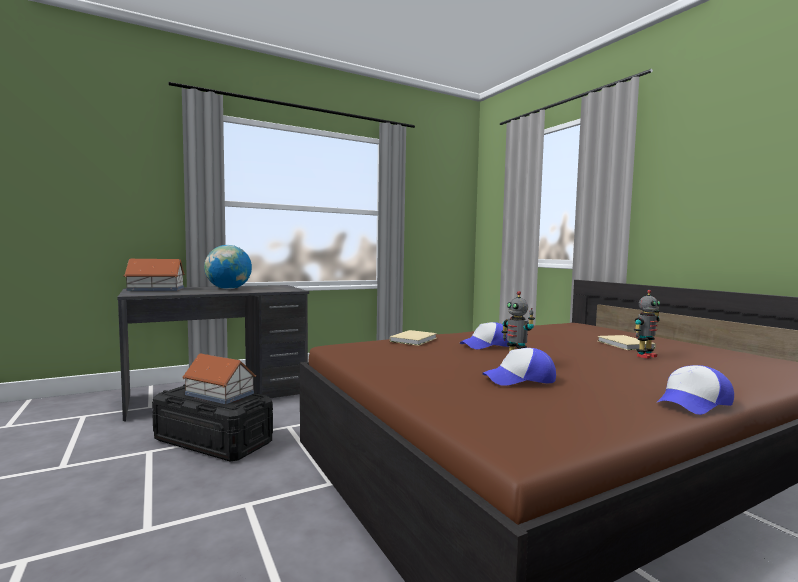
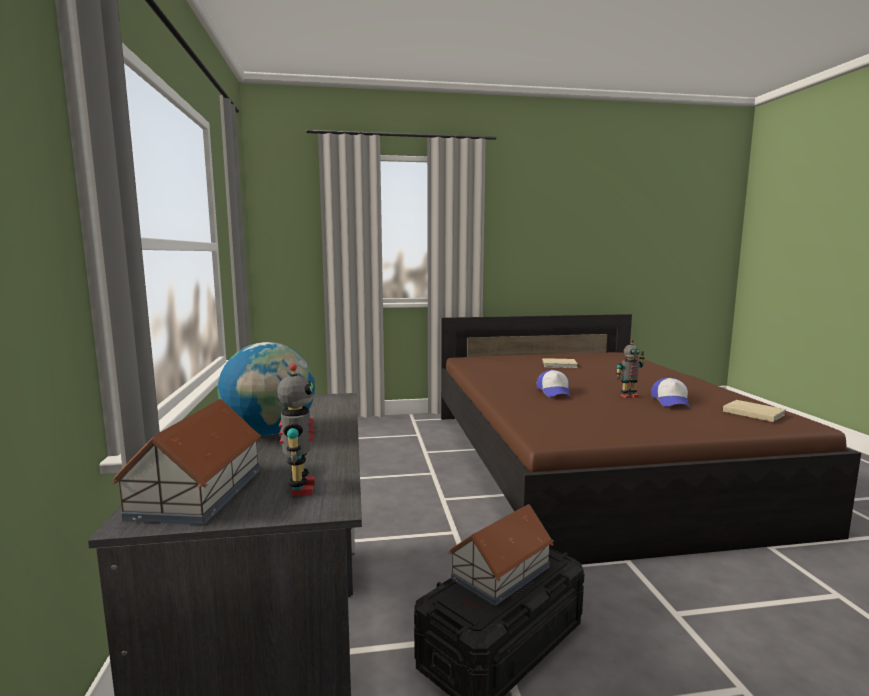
camera: 70 degrees left, 5 degrees up
beige book [390,330,437,346] -> beige book moved to [723,400,786,422]
toy robot [634,290,660,359] -> toy robot moved to [277,364,315,496]
cap [656,365,734,415] -> none

